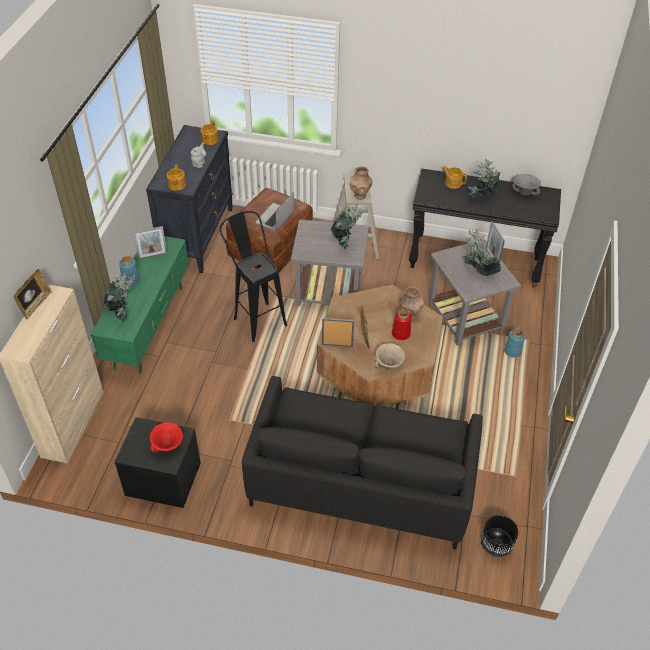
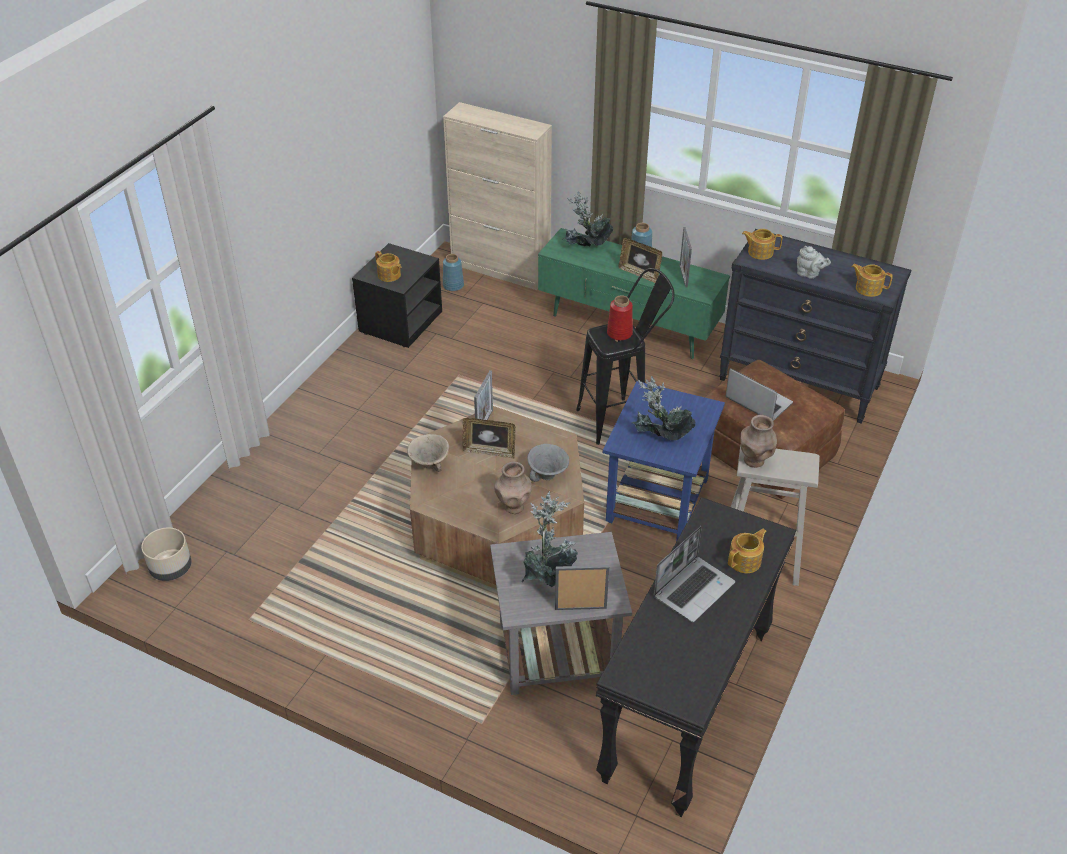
camera: 105 degrees right, 5 degrees down
picture frame [13,269,52,320] -> picture frame moved to [618,238,662,283]
red bowl [150,422,183,453] -> teapot [375,251,401,282]
black sofa [242,376,483,550] -> none
grey side table [291,219,369,306] -> blue side table [603,381,725,541]
red vase [392,309,411,340] -> red vase moved to [607,295,633,340]
potted plant [467,158,500,198] -> laptop [654,526,735,622]
black planter [481,515,518,557] -> beige planter [141,527,192,581]
blue vase [504,328,525,358] -> blue vase moved to [443,254,464,291]
grey bowl [512,174,541,195] -> grey bowl moved to [527,444,569,482]

